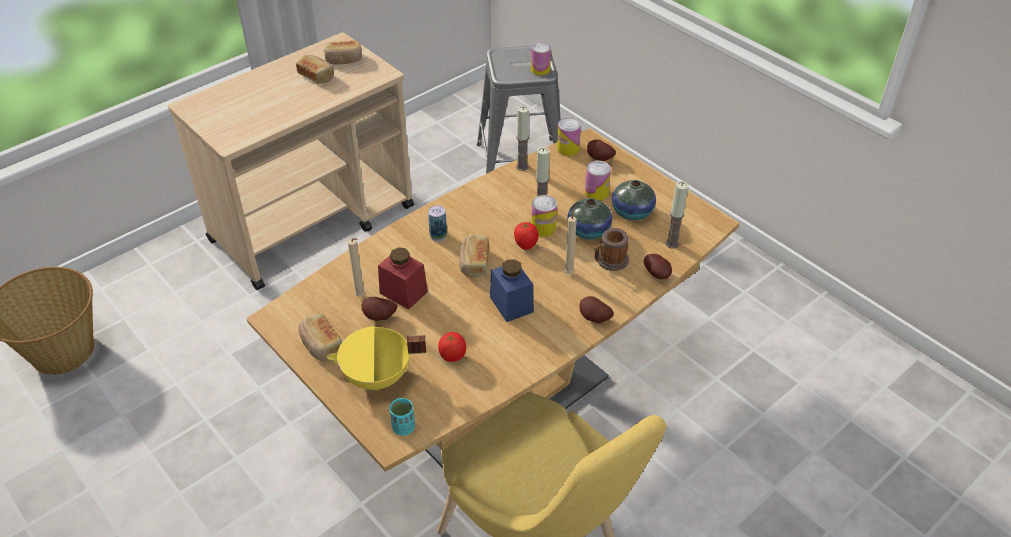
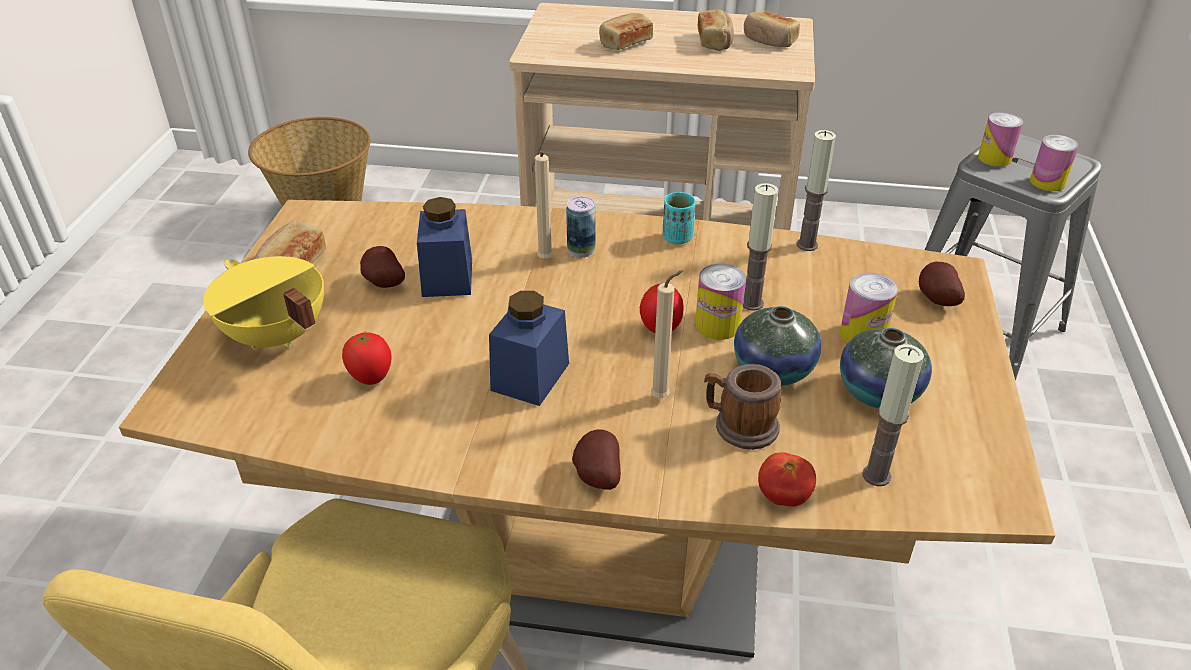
camera: 50 degrees right, 5 degrees down
beige candle [348,238,365,297] -> beige candle moved to [534,151,553,260]
red jar [378,247,428,310] -> blue jar [417,197,472,297]
turquoise cup [389,398,415,435] -> turquoise cup moved to [662,192,696,244]
bread [459,234,489,278] -> bread moved to [599,13,653,50]
can [557,118,581,156] -> can moved to [978,112,1023,167]
potato [644,254,672,279] -> tomato [758,452,816,507]

